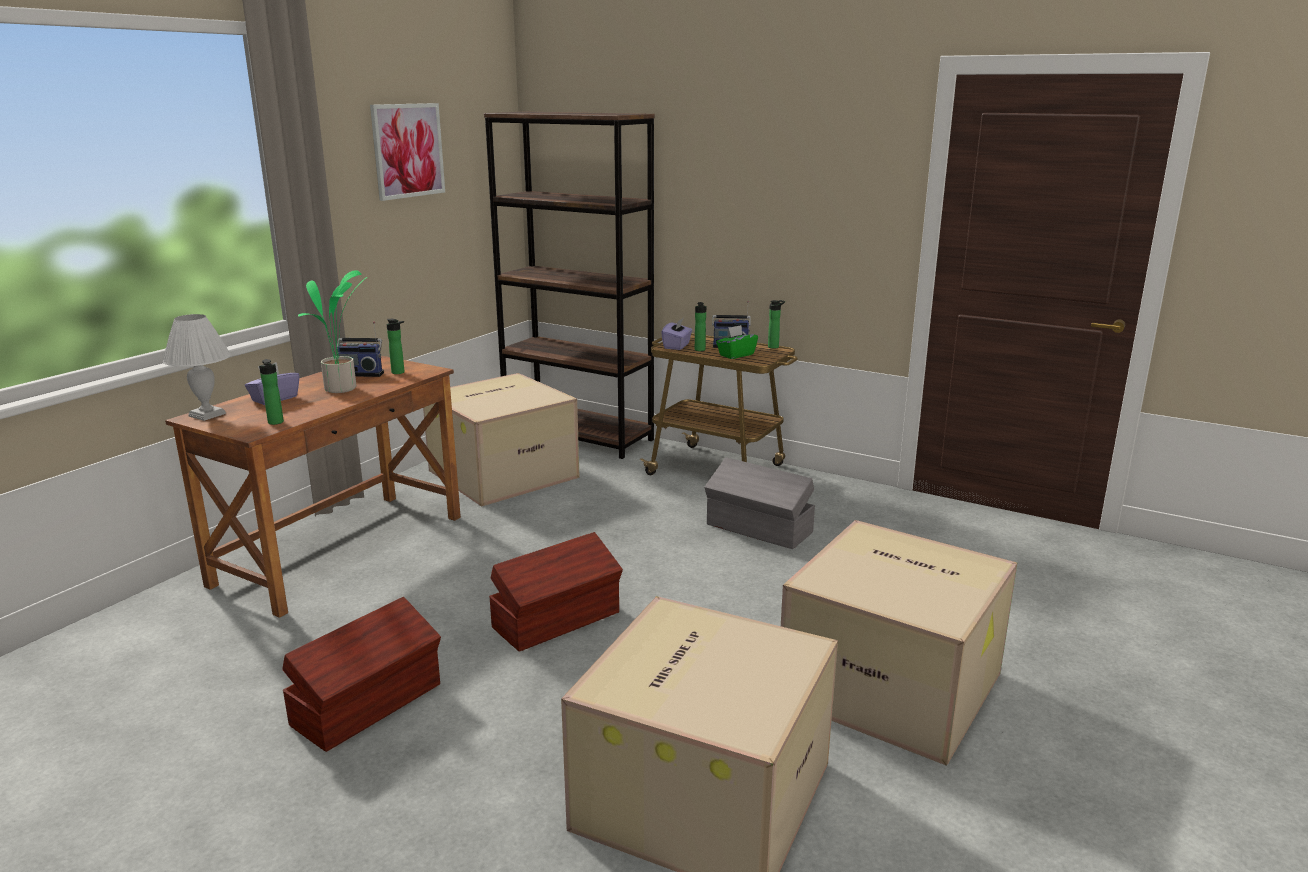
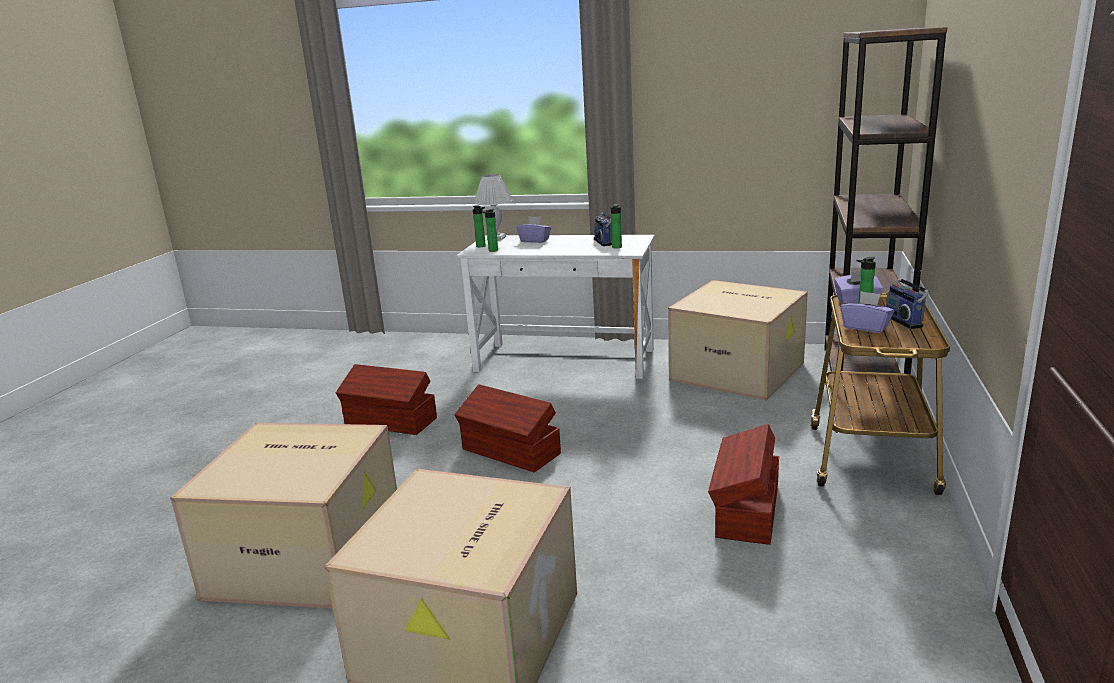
camera: 75 degrees right, 0 degrees up
brown desk [165,356,461,618] -> white desk [456,235,655,379]
potted plant [298,270,368,393] -> none
picture [370,103,445,201] -> none
grey storage box [704,457,815,549] -> brown storage box [708,424,779,545]
green tissue box [716,325,758,359] -> purple tissue box [840,291,895,333]
bottle [768,300,785,349] -> bottle moved to [473,205,486,247]

